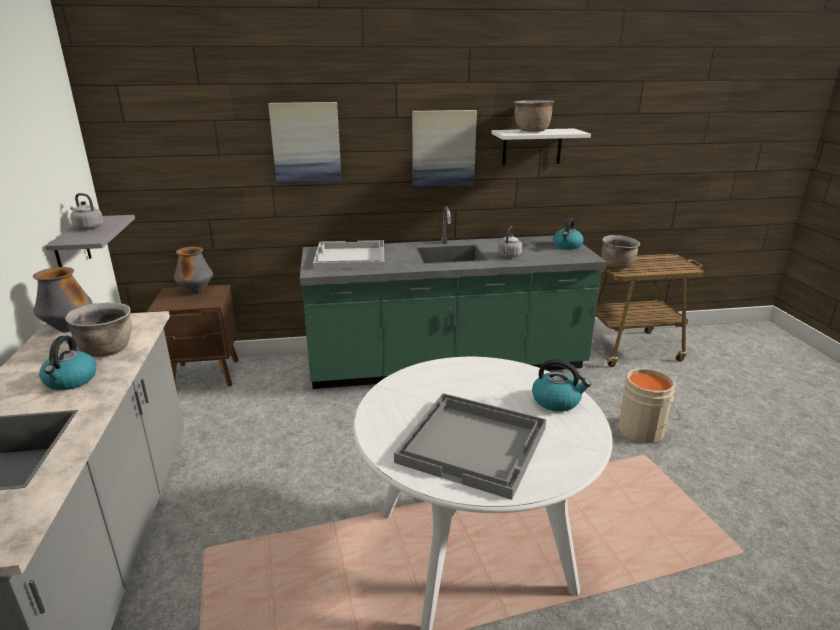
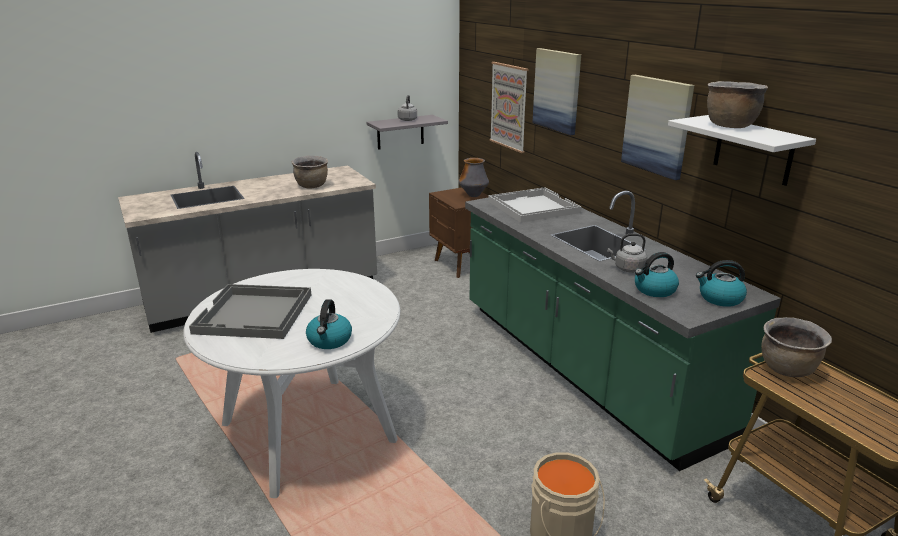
camera: 70 degrees right, 0 degrees up
vase [33,267,92,332] -> none
kettle [39,336,97,390] -> kettle moved to [635,252,679,297]
none -> picture [489,62,528,153]

